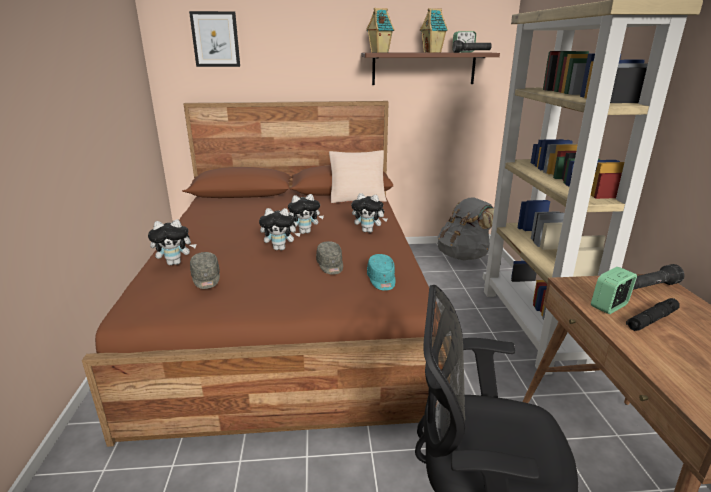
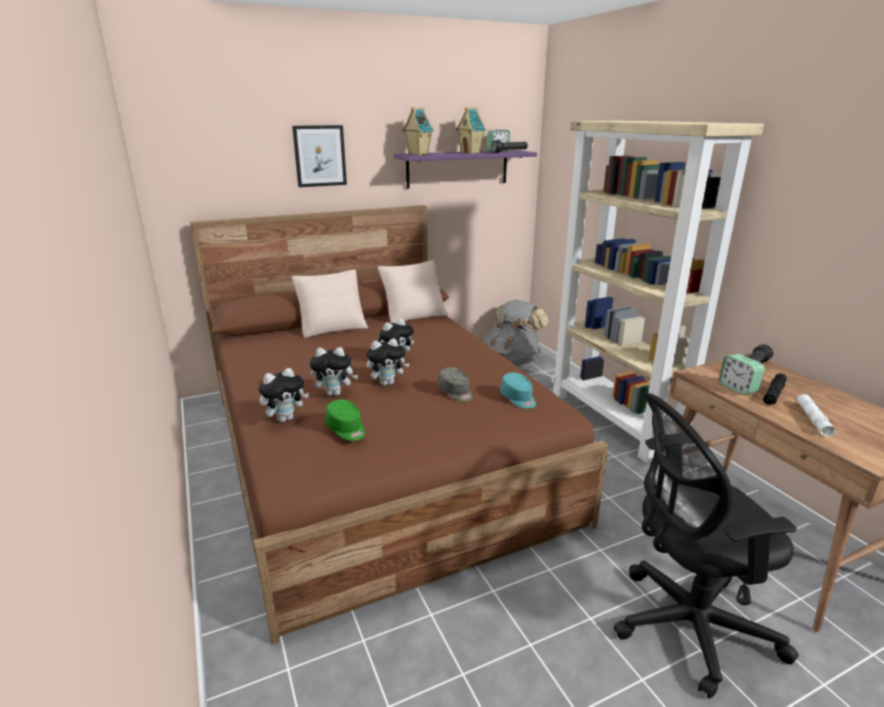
camera: 20 degrees left, 0 degrees up
picture [189,11,240,67] -> picture moved to [292,125,347,187]
grey cap [190,252,220,289] -> green cap [325,399,365,441]
plush toy [351,193,387,233] -> plush toy moved to [310,347,358,396]
brown shelf [361,52,500,85] -> purple shelf [394,150,537,189]
alarm clock [591,267,637,314] -> alarm clock turned 60 degrees counterclockwise [719,354,765,395]
none -> beige pillow [292,269,368,338]
none -> white flashlight [796,394,835,437]

